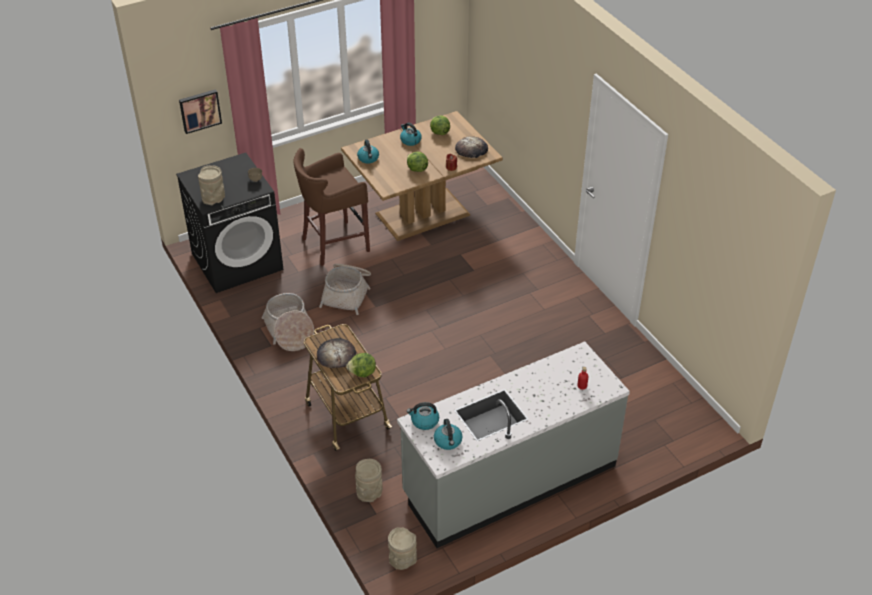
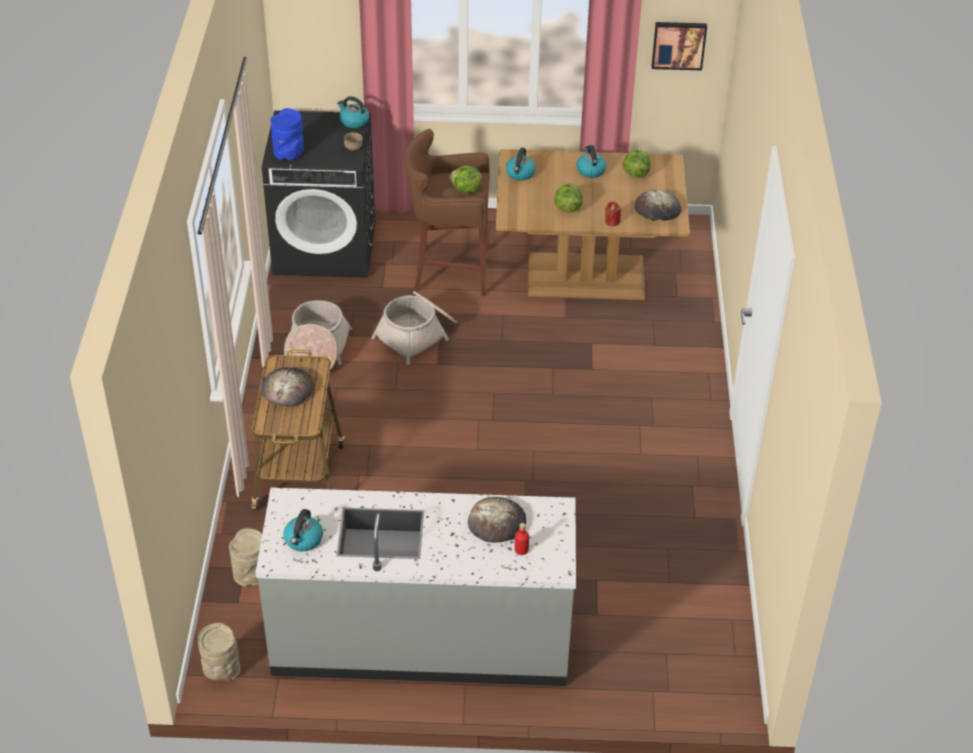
camera: 30 degrees right, 0 degrees up
picture [179,89,222,134] -> picture moved to [652,22,707,70]
beige vase [198,165,225,205] -> blue vase [271,108,304,160]
lettuce [346,353,376,377] -> lettuce moved to [449,166,482,194]
kettle [407,402,439,430] -> kettle moved to [337,96,369,128]
none -> bread [468,497,526,543]

